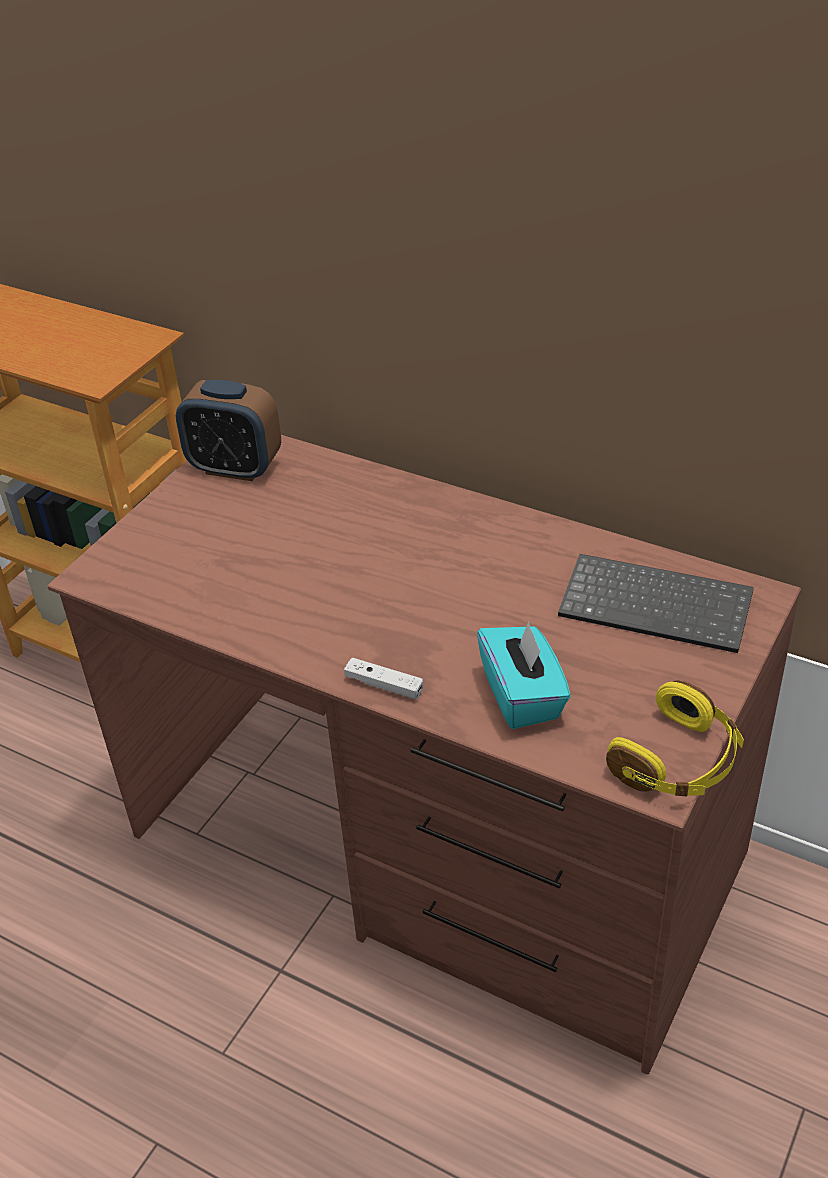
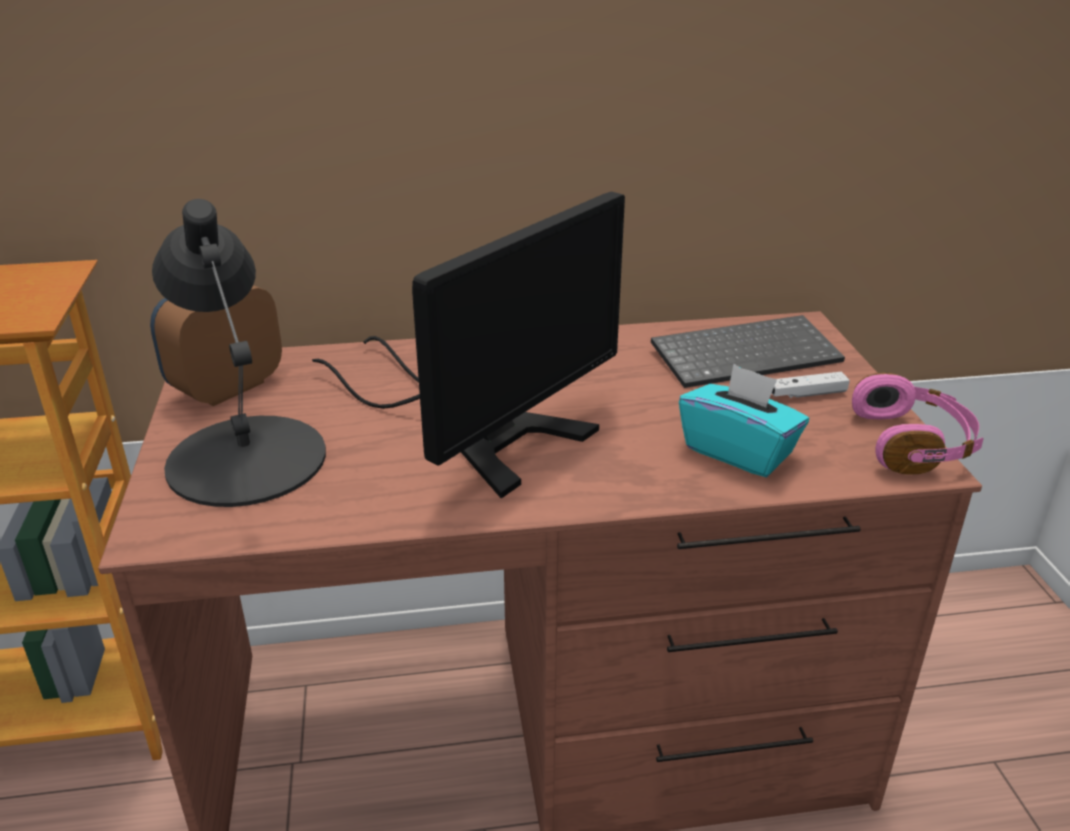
camera: 40 degrees left, 10 degrees down
alarm clock [176,380,281,481] -> alarm clock turned 150 degrees clockwise [150,285,282,406]
white game controller [344,658,423,699] -> white game controller moved to [771,372,850,398]
yellow headphones [606,680,744,796] -> pink headphones [852,373,984,475]
none -> black table lamp [152,199,326,507]
none -> monitor [312,191,625,498]

